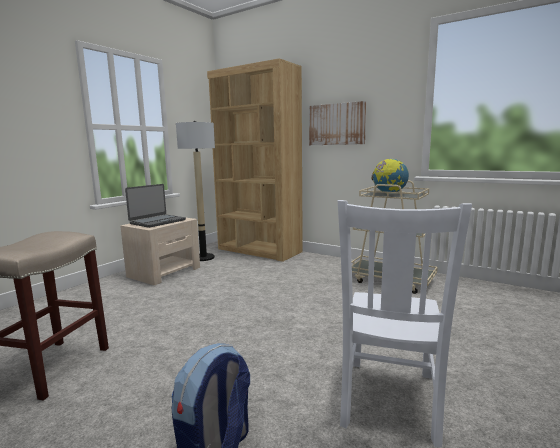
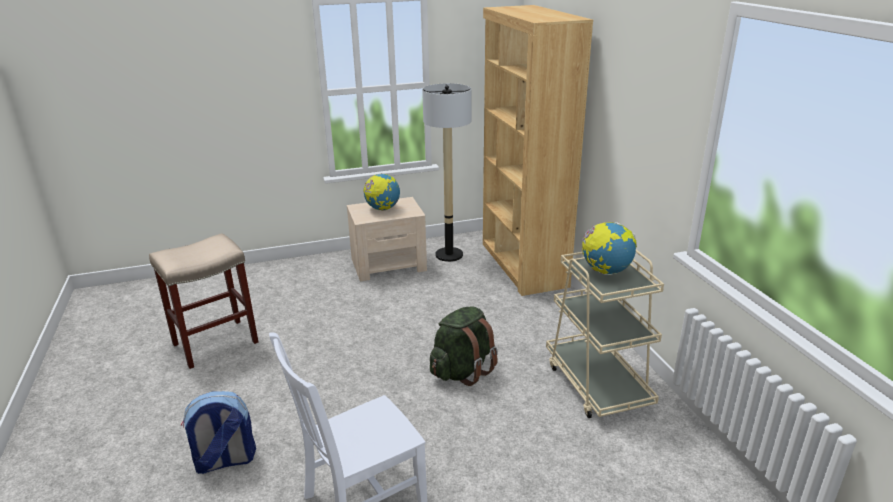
camera: 40 degrees right, 15 degrees up
laptop [125,184,186,228] -> globe [363,173,400,211]
picture [309,101,366,145] -> none
none -> green backpack [430,306,498,386]

